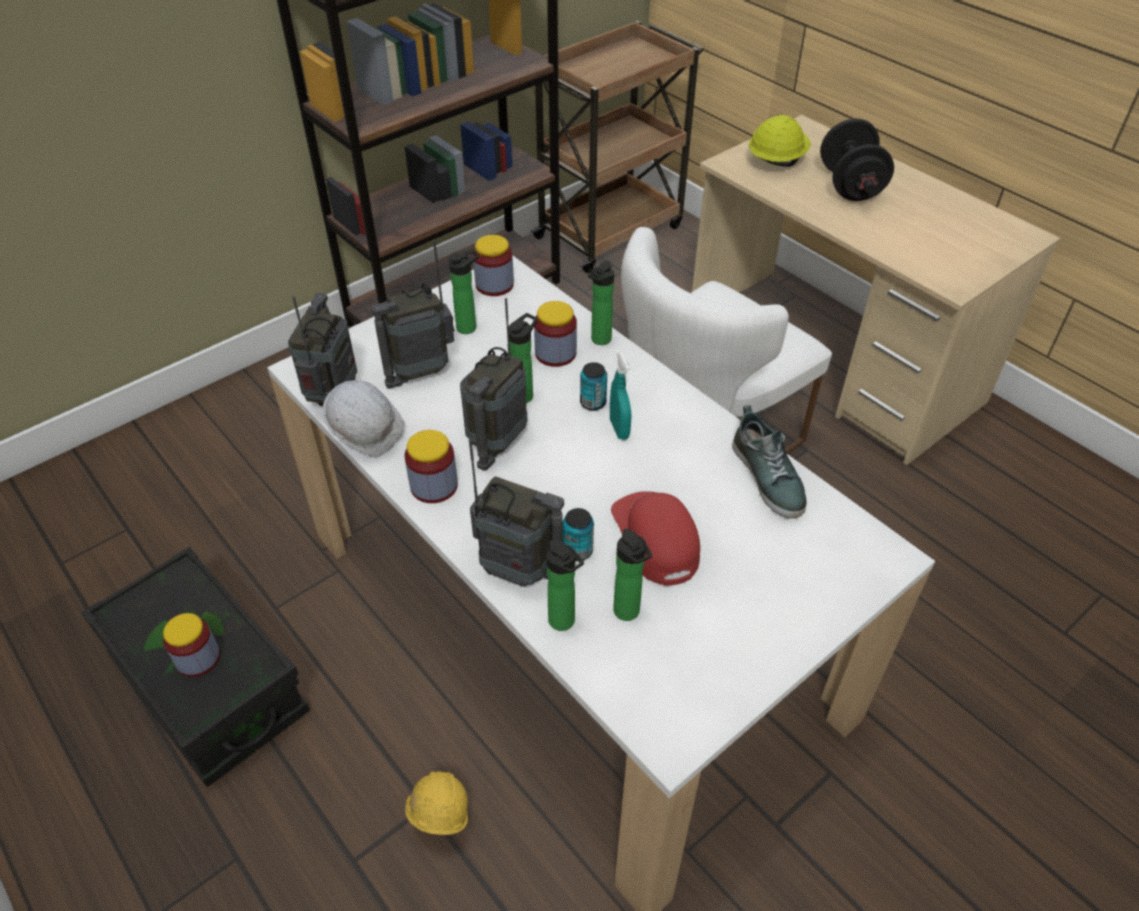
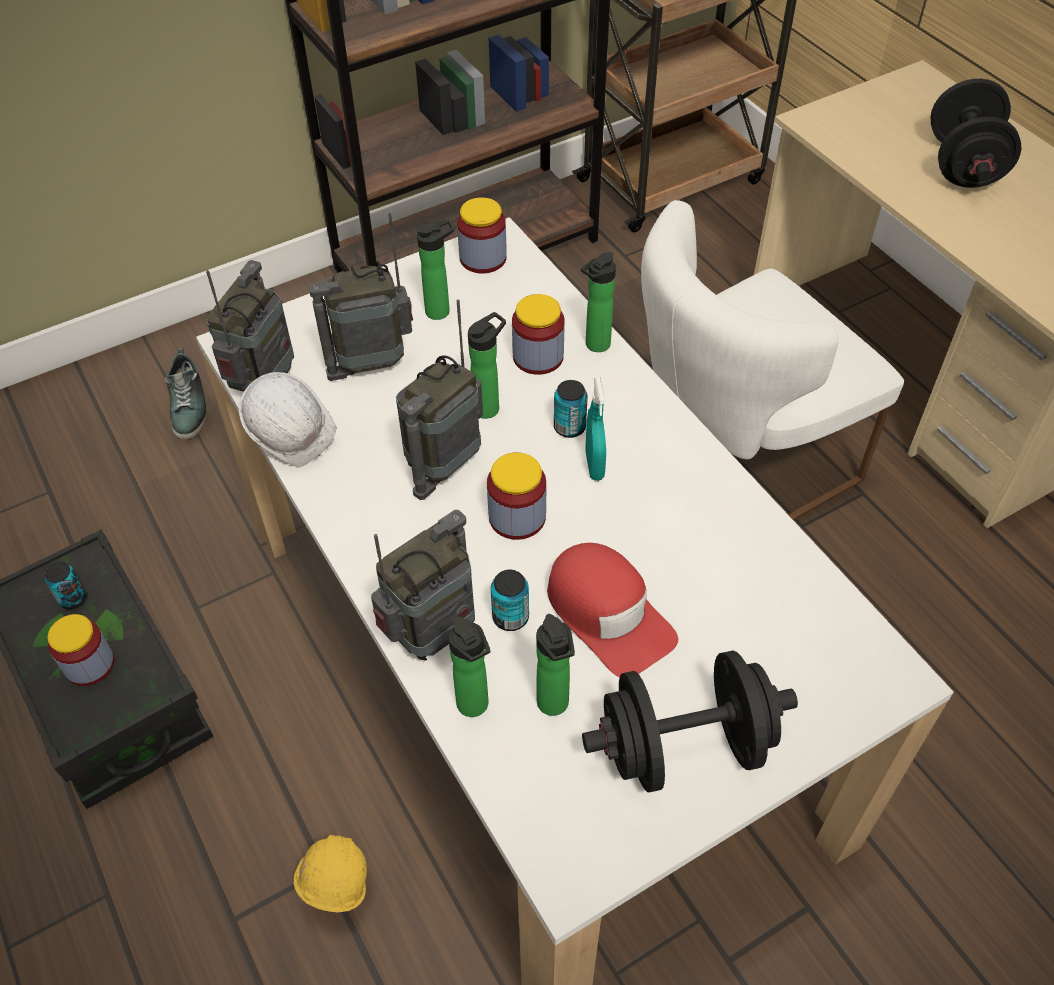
camera: 10 degrees right, 5 degrees up
jar [405,430,458,503] -> jar moved to [487,452,546,540]
radio [469,439,564,587] -> radio turned 75 degrees counterclockwise [371,510,475,661]
red cap [611,491,700,586] -> red cap turned 150 degrees clockwise [547,543,678,677]
shoe [732,405,807,519] -> shoe moved to [165,348,207,440]
yellow hard hat [749,115,811,167] -> none
none -> can [45,562,87,609]
none -> black dumbbell [582,651,798,792]

